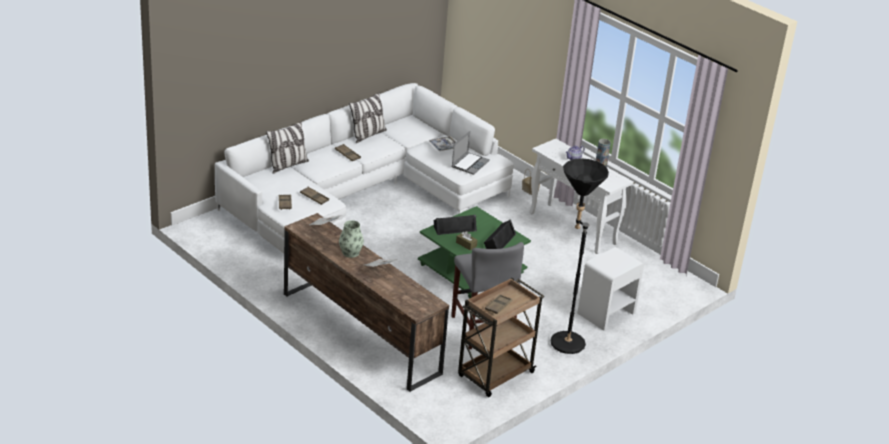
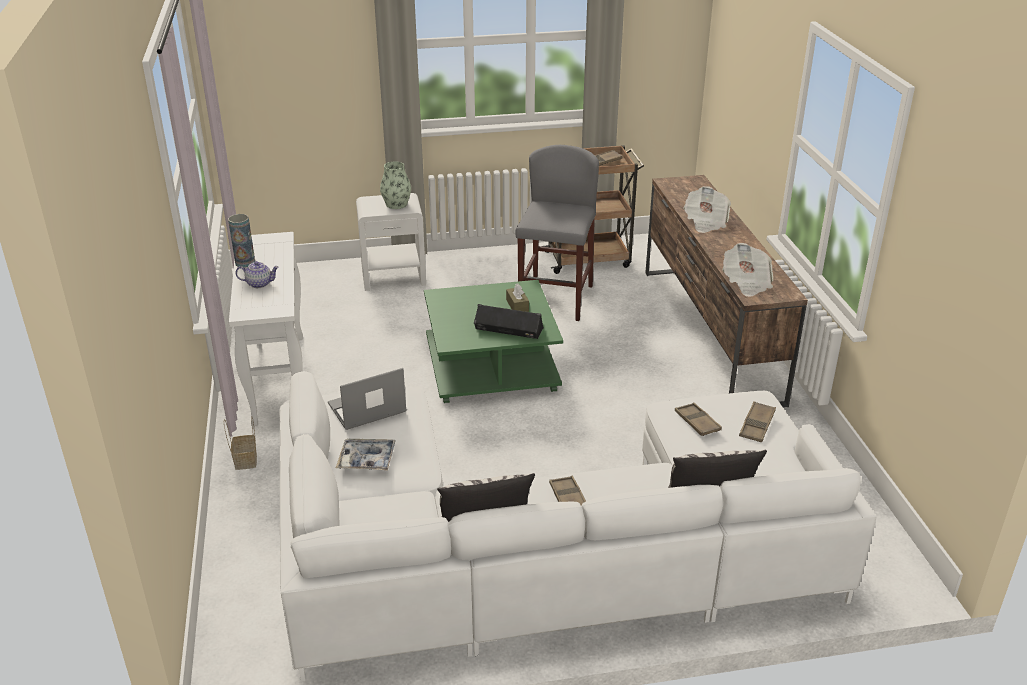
camera: 145 degrees left, 0 degrees up
vase [339,220,364,258] -> vase moved to [380,162,411,209]
black speaker [484,219,516,249] -> none
black floor lamp [551,158,609,354] -> none

